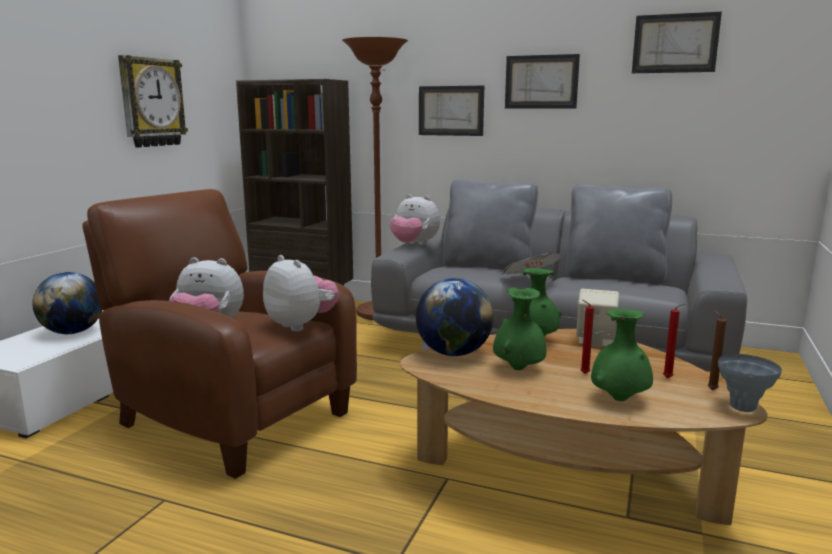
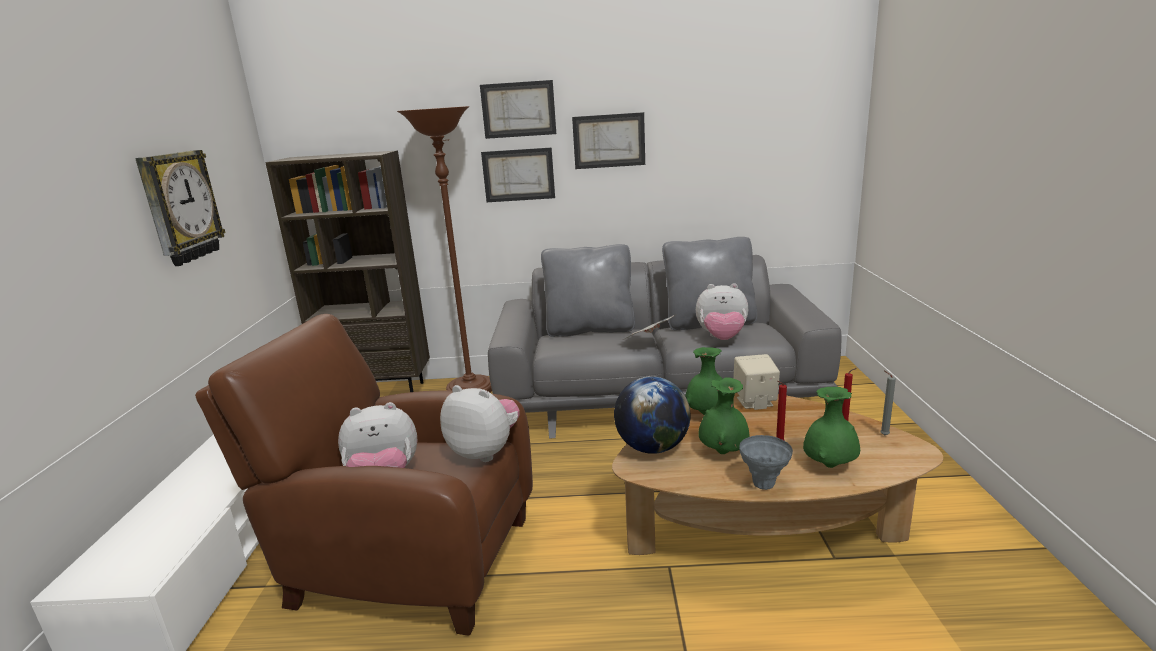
camera: 20 degrees left, 5 degrees up
globe [33,272,102,334] -> none
plush toy [390,194,440,245] -> plush toy moved to [696,283,748,340]
picture [632,12,722,73] -> picture moved to [480,80,556,139]
brown candle [707,310,726,390] -> grey candle [880,371,896,435]
grey vase [718,354,782,412] -> grey vase moved to [739,435,793,490]

